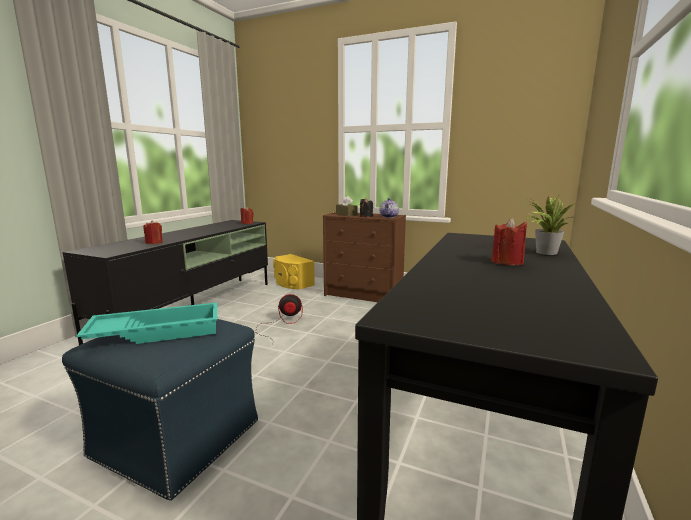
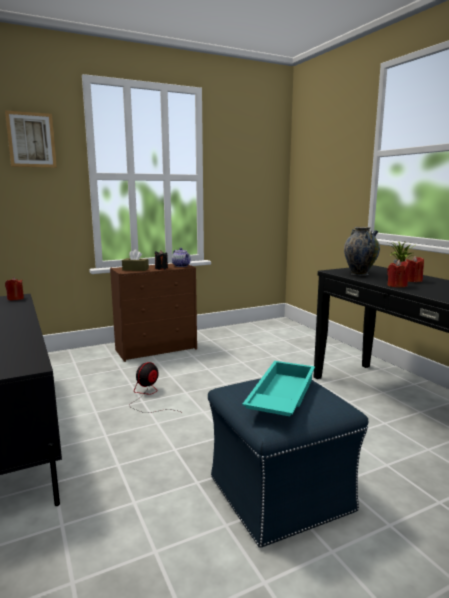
camera: 50 degrees left, 0 degrees up
red candle [143,220,163,244] -> red candle moved to [387,260,409,287]
yellow speaker [273,254,315,289] -> none
none -> picture [5,110,57,168]
none -> vase [344,227,380,276]

